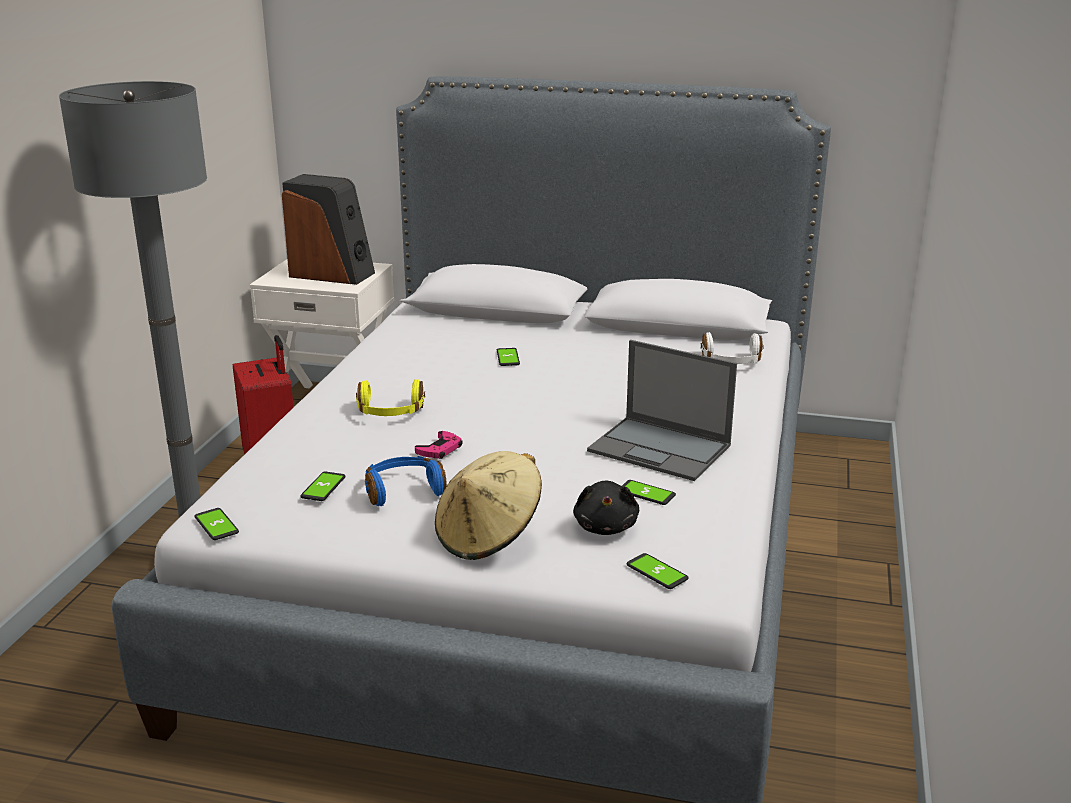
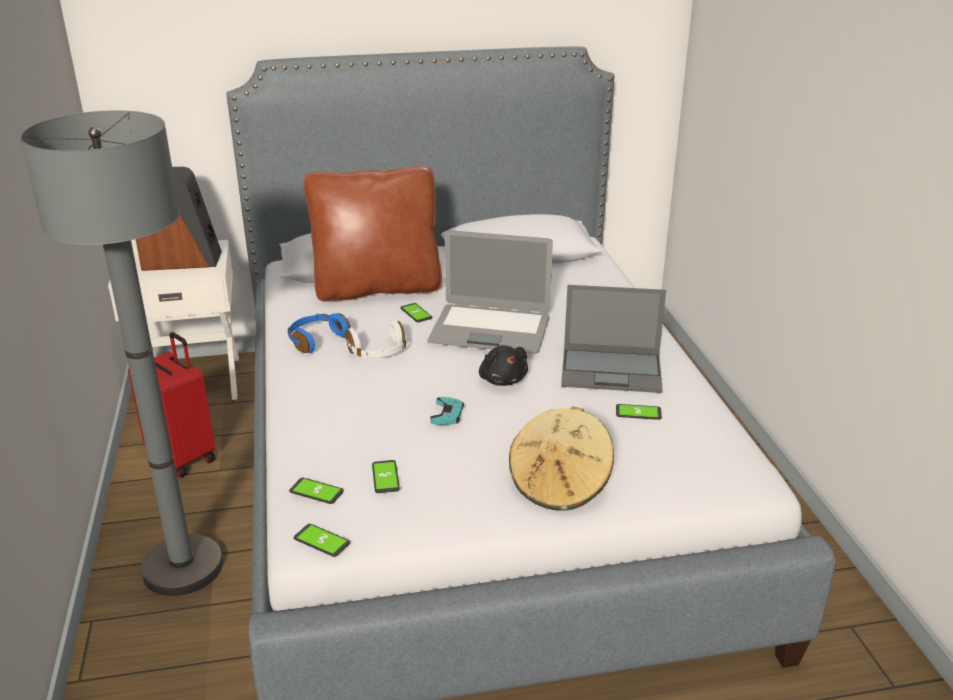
camera: 25 degrees left, 5 degrees up
yellow headphones [356,379,425,416] -> none
blue headphones [365,456,447,506] -> blue headphones moved to [288,313,351,353]
pink game controller [415,431,463,459] -> turquoise game controller [430,397,464,425]
black plush toy [573,481,639,535] -> black plush toy moved to [479,345,528,386]
phone [626,553,688,589] -> phone moved to [289,478,344,504]
white headphones [700,332,764,364] -> white headphones moved to [346,320,406,358]
none -> brown pillow [304,166,442,302]
none -> laptop [428,230,553,354]

